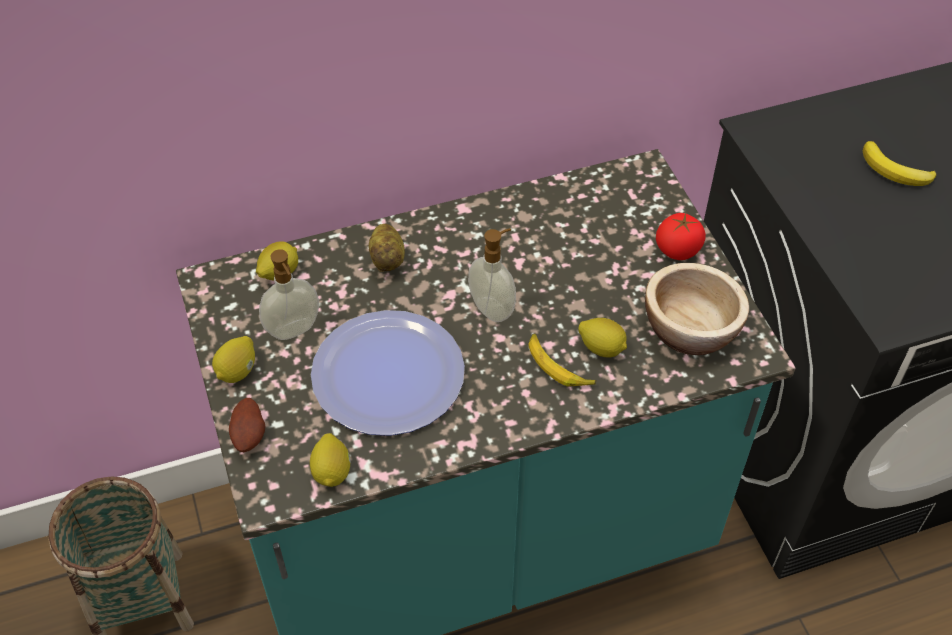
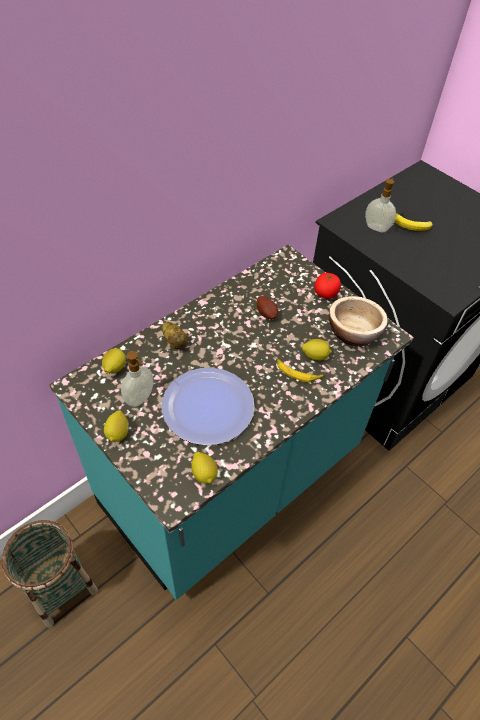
camera: 25 degrees left, 0 degrees up
potato [229,398,266,452] -> potato moved to [257,296,278,319]
soap dispenser [468,228,516,322] -> soap dispenser moved to [365,178,396,232]

